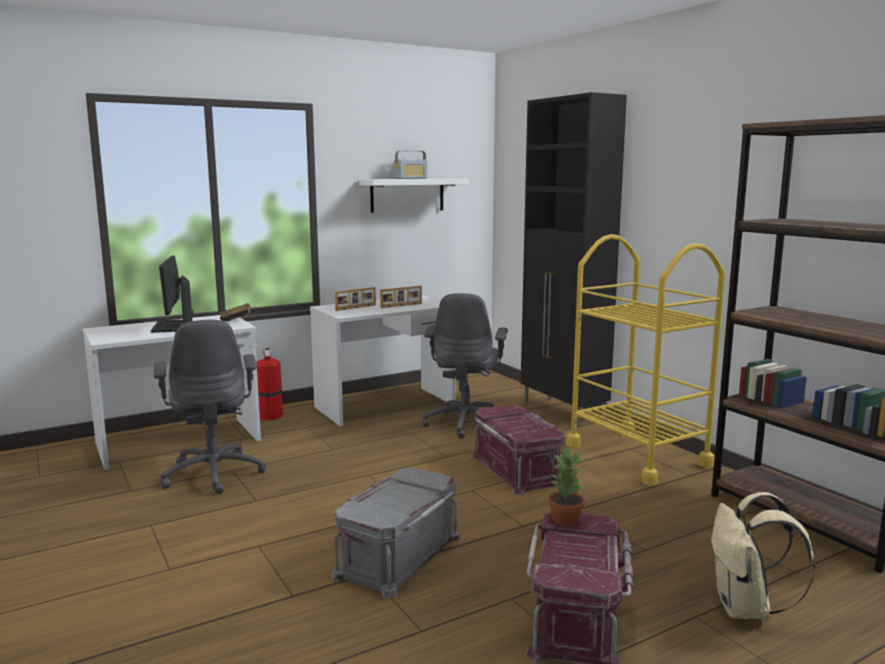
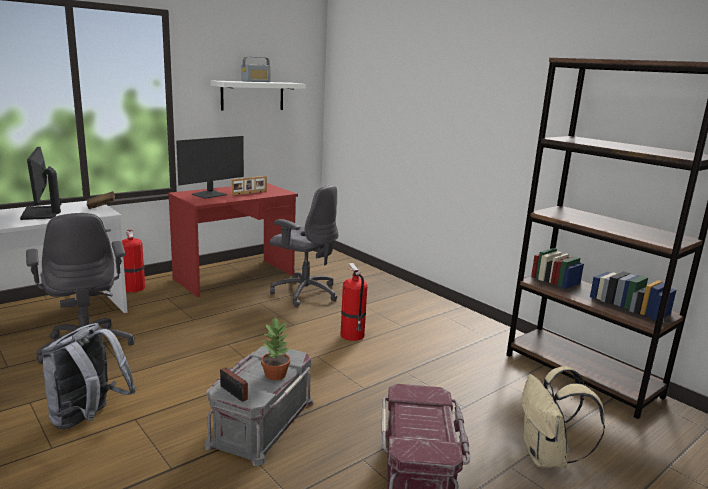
camera: 10 degrees left, 5 degrees up
white desk [310,295,456,426] -> red desk [168,183,298,297]
picture frame [335,287,376,311] -> monitor [176,136,244,199]
grey office chair [423,293,508,439] -> grey office chair turned 60 degrees counterclockwise [270,184,339,307]
red storage box [471,405,567,495] -> fire extinguisher [340,263,367,341]
black cabinet [521,92,627,427] -> none
potted plant [548,445,585,526] -> potted plant moved to [261,318,291,380]
yellow cart [566,234,725,485] -> none
none -> grey backpack [41,323,136,429]
none -> radio [220,367,249,402]

